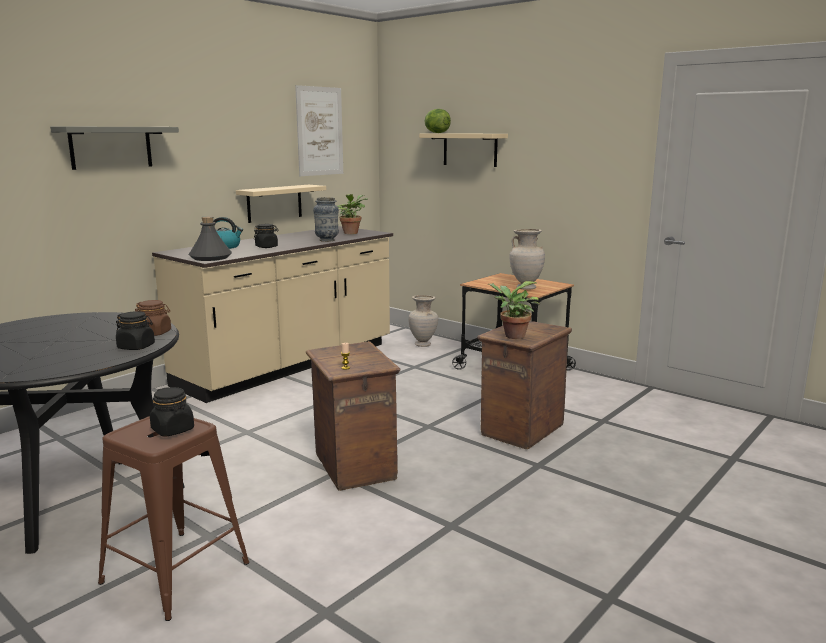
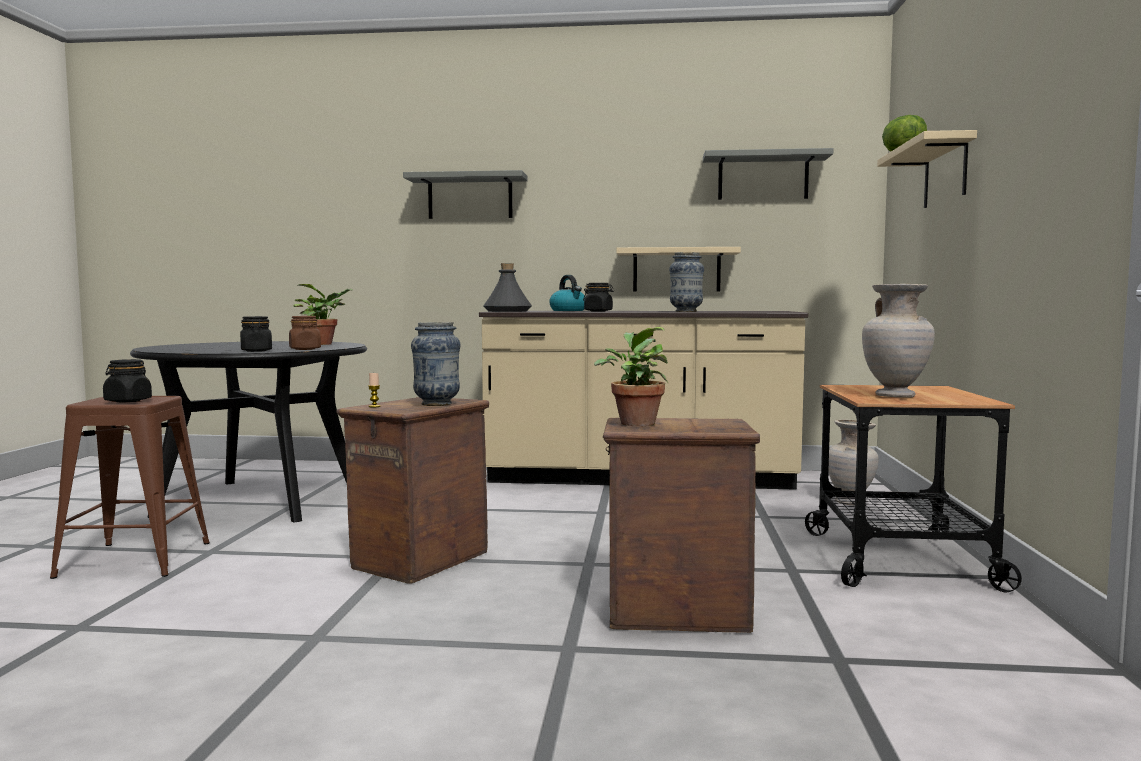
camera: 55 degrees right, 10 degrees down
picture [295,85,343,176] -> grey shelf [703,148,834,200]
potted plant [337,194,368,234] -> potted plant moved to [293,284,353,345]
none -> vase [411,322,460,406]

